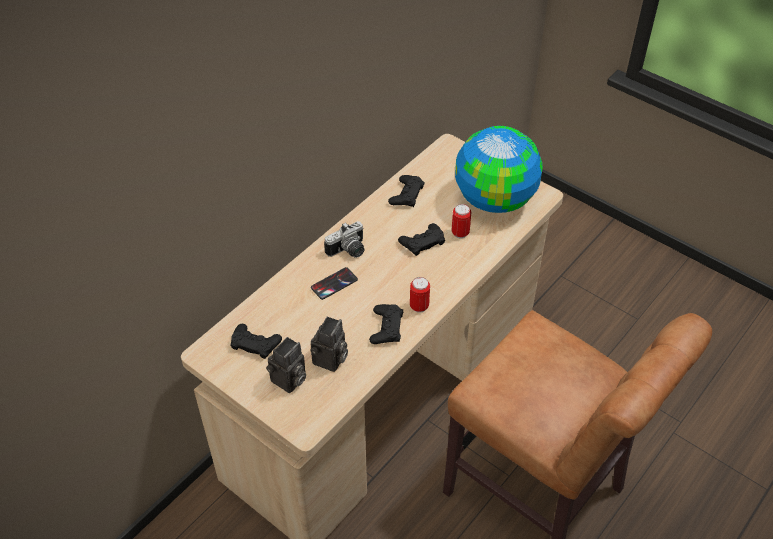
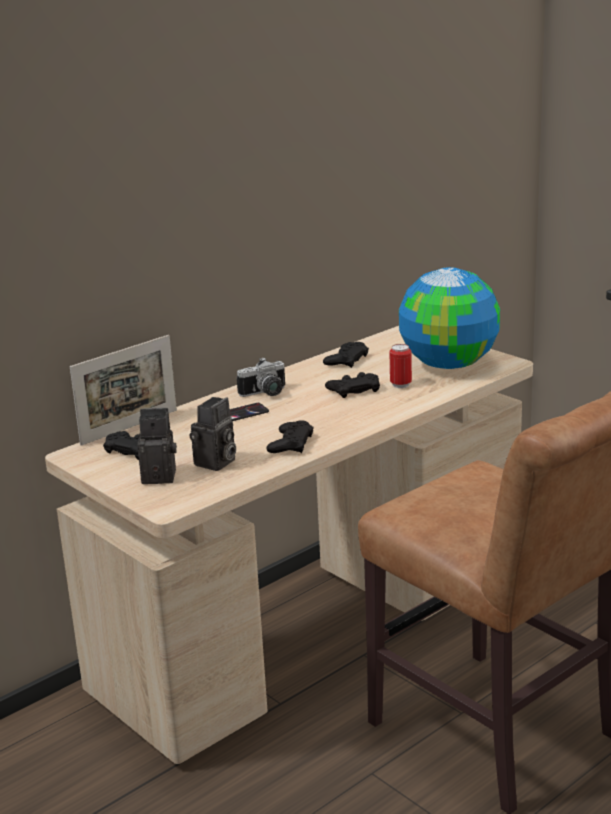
camera: 10 degrees right, 25 degrees down
camera [266,337,306,393] -> camera turned 135 degrees counterclockwise [137,408,177,484]
can [410,277,430,313] -> none
none -> picture frame [70,335,177,446]

